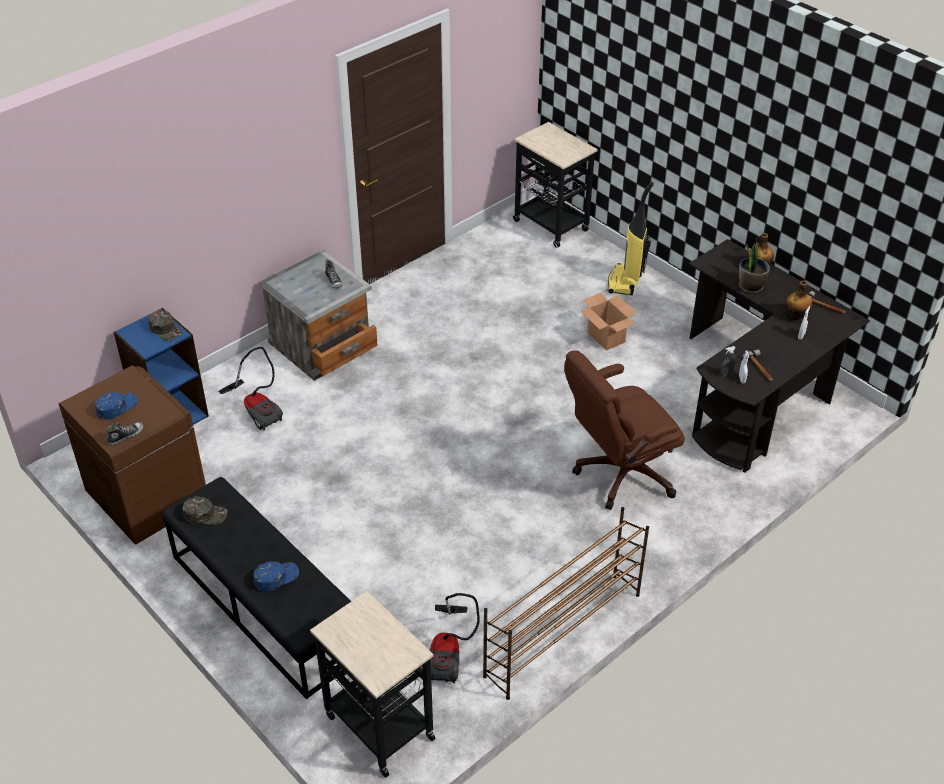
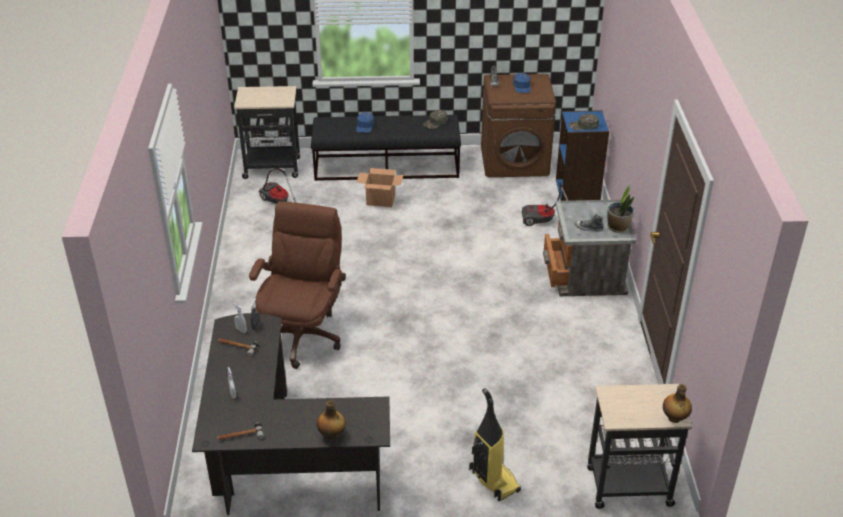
camera: 130 degrees right, 5 degrees down
brown shoe rack [483,507,649,700] -> none
cardboard box [580,293,637,351] -> cardboard box moved to [356,168,403,207]
potted plant [739,237,770,294] -> potted plant moved to [607,184,634,233]
bottle [785,280,812,320] -> bottle moved to [663,384,692,423]

